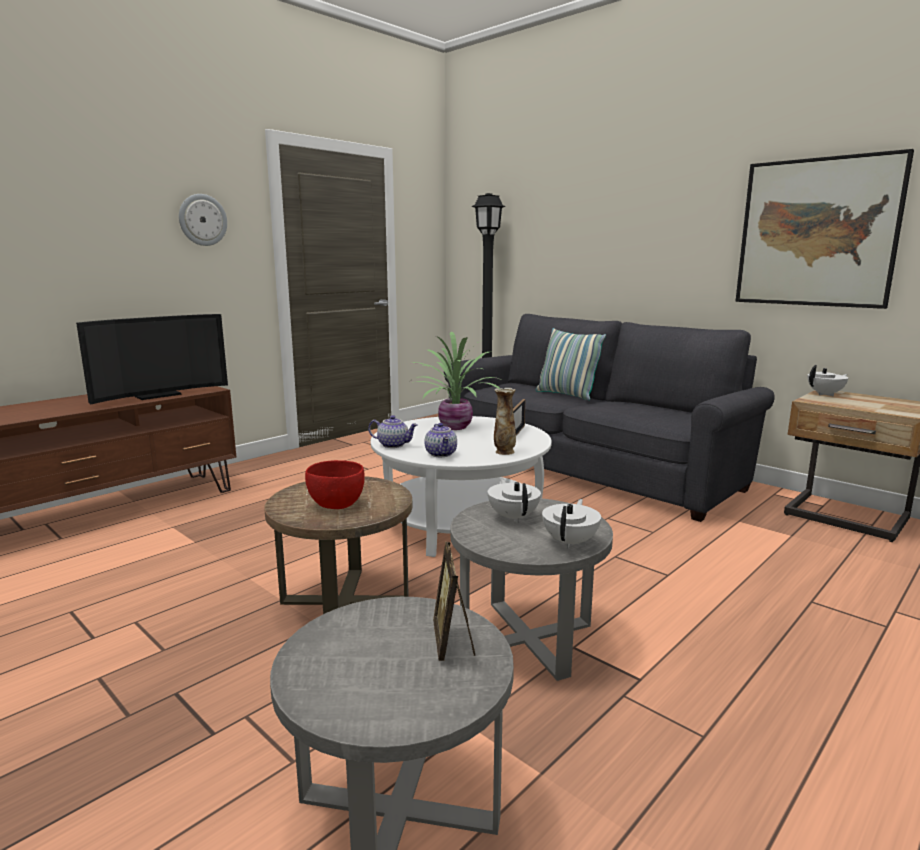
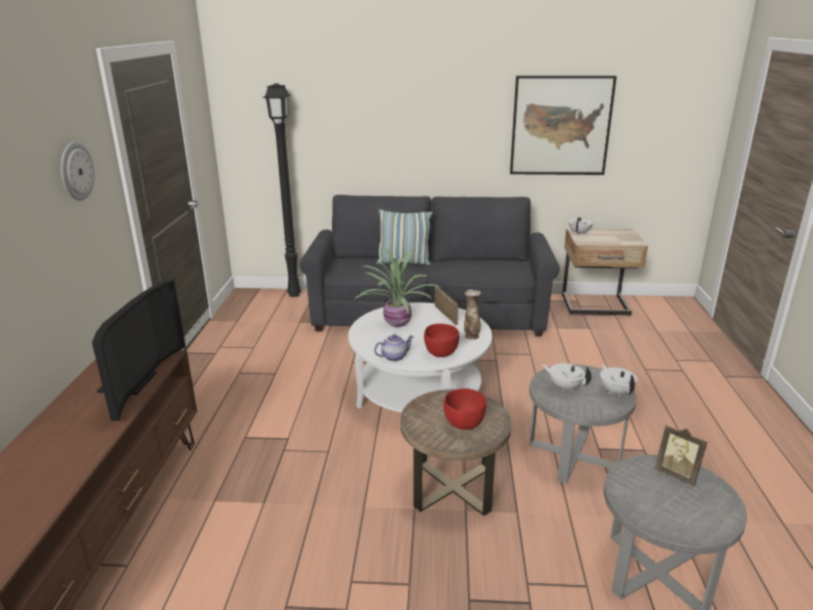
camera: 40 degrees left, 10 degrees up
teapot [424,423,457,457] -> red bowl [424,324,459,357]

